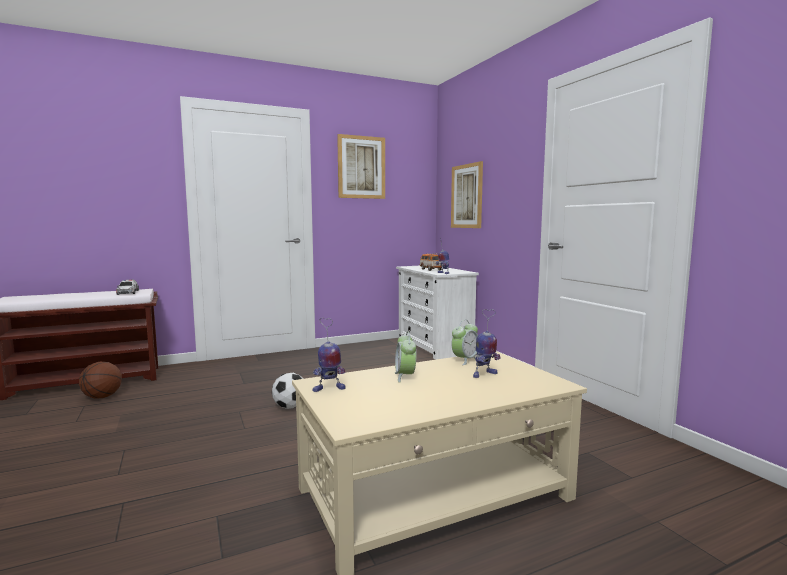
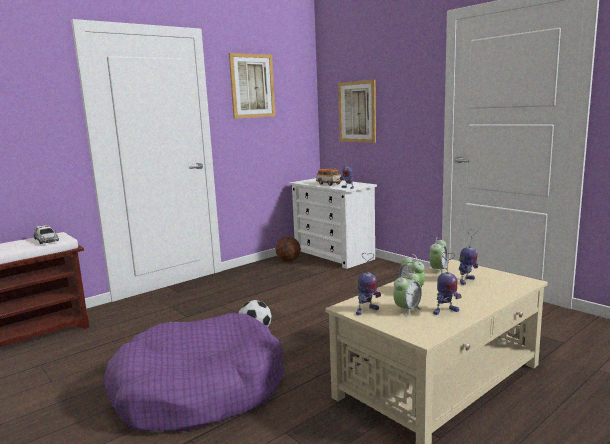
camera: 15 degrees left, 5 degrees up
basketball [79,362,122,398] -> basketball moved to [276,237,301,262]
none -> purple dog bed [103,313,284,432]
none -> alarm clock [393,270,422,317]
none -> toy robot [433,252,461,315]

